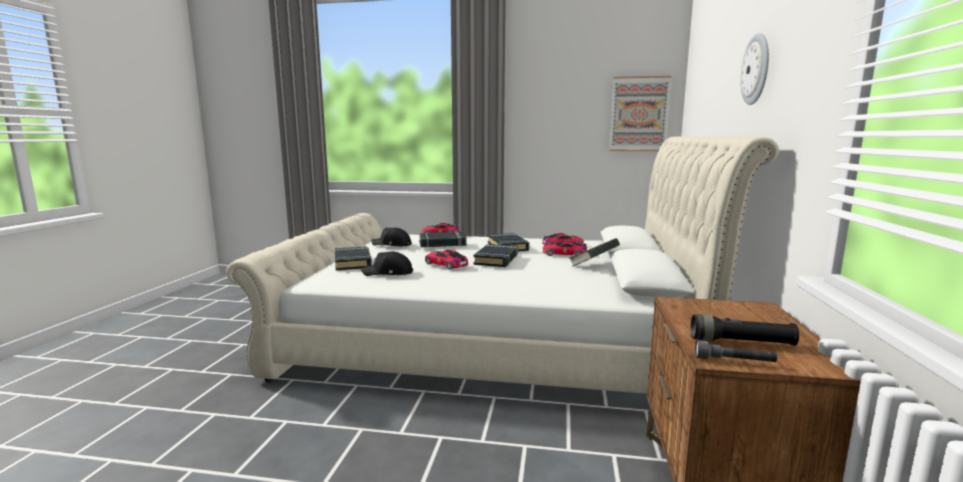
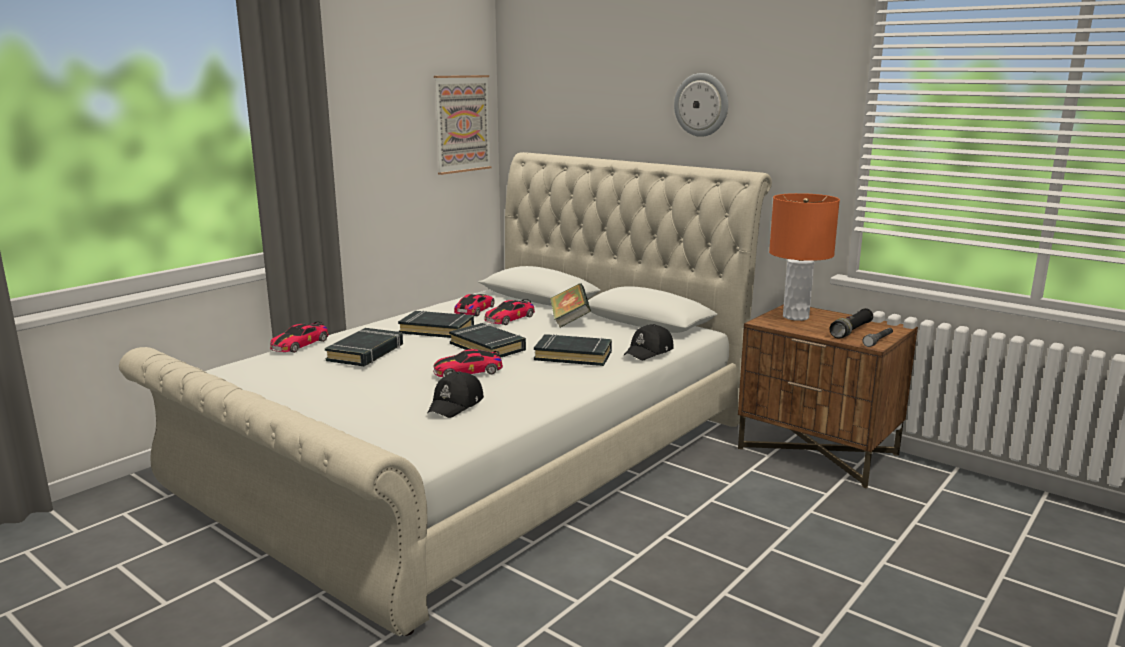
camera: 60 degrees left, 5 degrees up
black book [335,247,372,270] -> black book moved to [534,334,612,366]
black cap [371,227,412,246] -> black cap moved to [624,324,674,360]
none -> orange table lamp [769,193,840,321]

